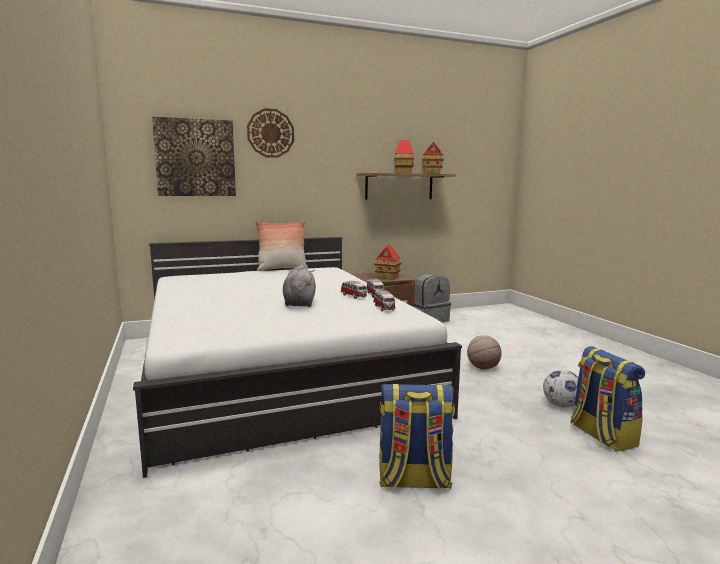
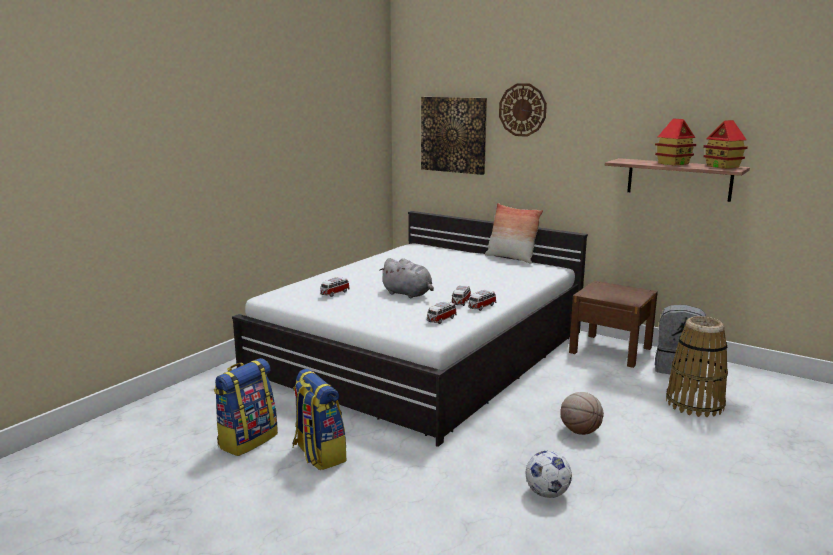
camera: 55 degrees right, 5 degrees up
grey plush toy [283,265,316,307] -> grey plush toy turned 75 degrees clockwise [380,258,434,298]
toy house [374,245,402,280] -> none
backpack [571,346,645,452] -> backpack moved to [214,358,278,456]
none -> toy car [320,277,350,297]
none -> basket [666,316,728,417]

